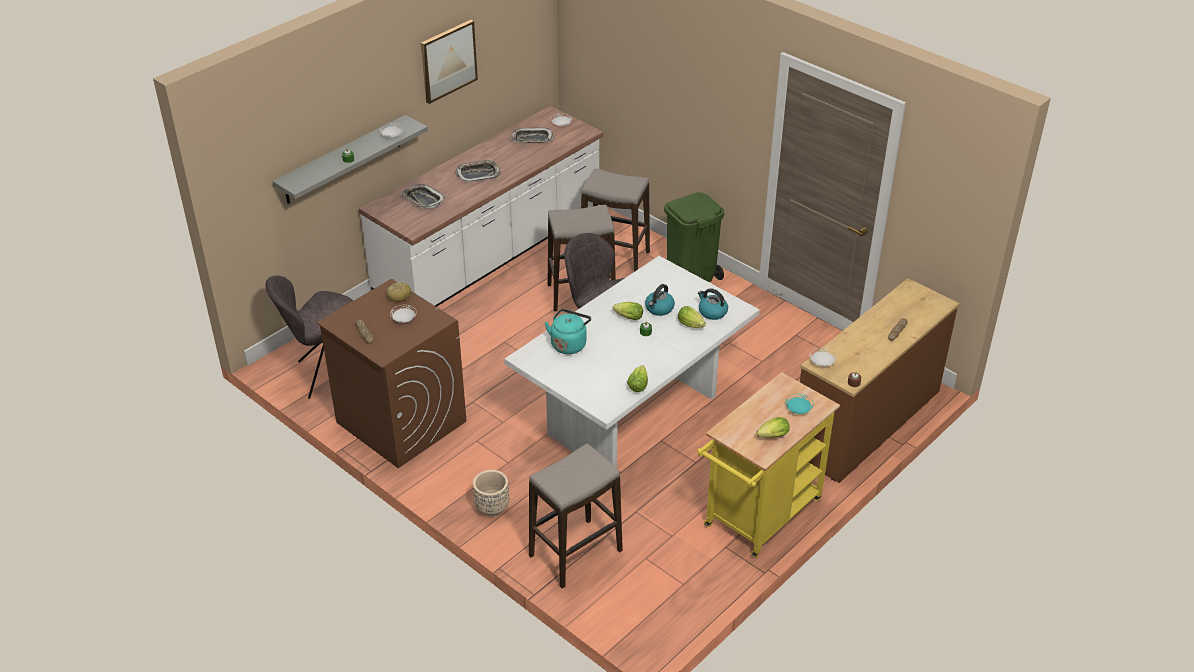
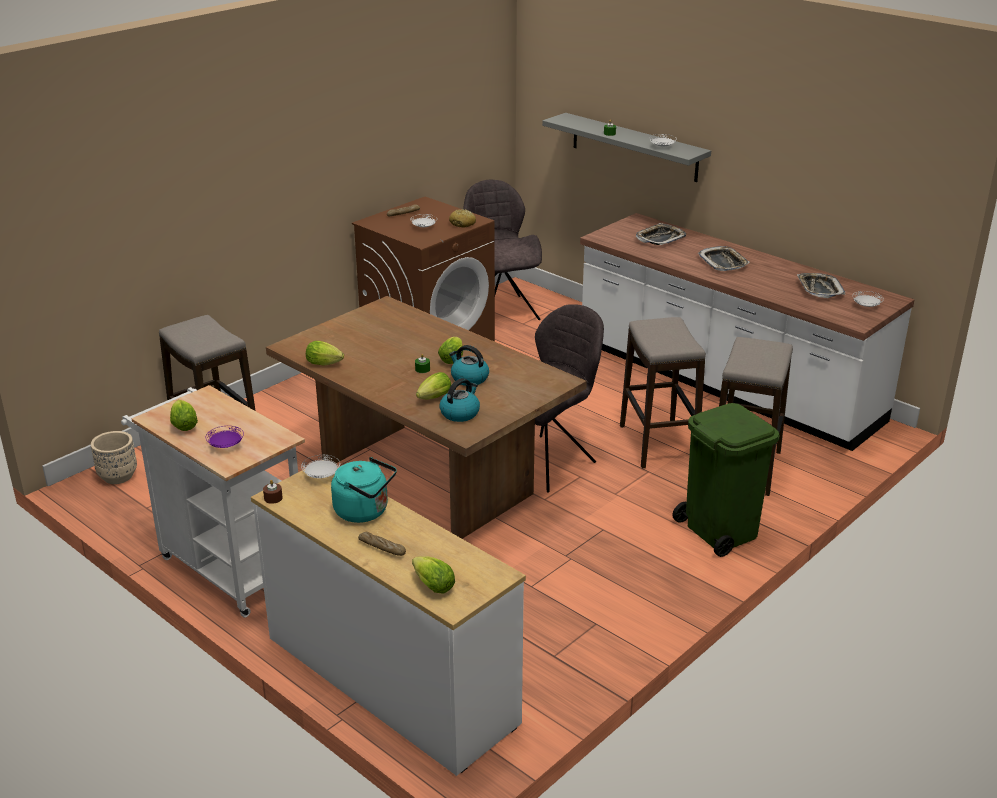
camera: 90 degrees right, 10 degrees down
picture [421,20,478,104] -> none
beige planter [473,470,509,516] -> beige planter moved to [91,431,137,484]
white dining table [504,256,760,468] -> brown dining table [266,296,587,539]
turquoise kettle [545,309,591,354] -> turquoise kettle moved to [331,457,397,523]
yellow cart [697,372,840,558] -> white cart [121,385,305,618]
turquoise plate [785,394,814,414] -> purple plate [205,426,244,448]
brown dresser [800,278,960,483] -> white dresser [251,468,526,776]
none -> lettuce [412,556,455,594]

